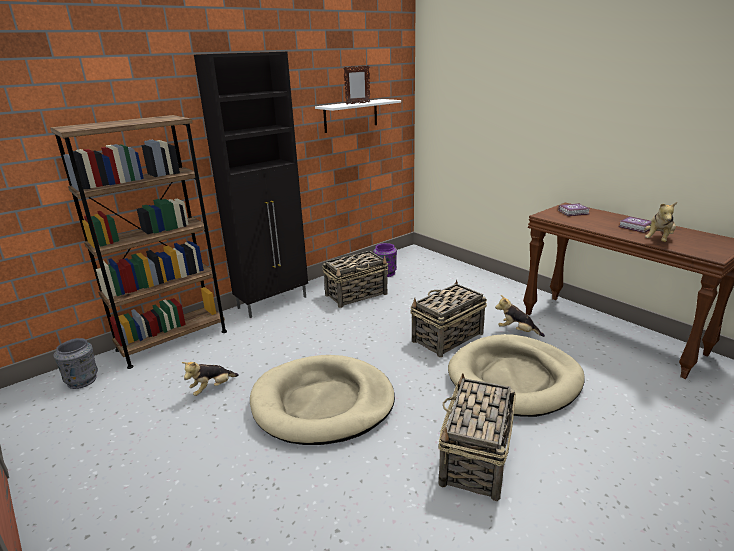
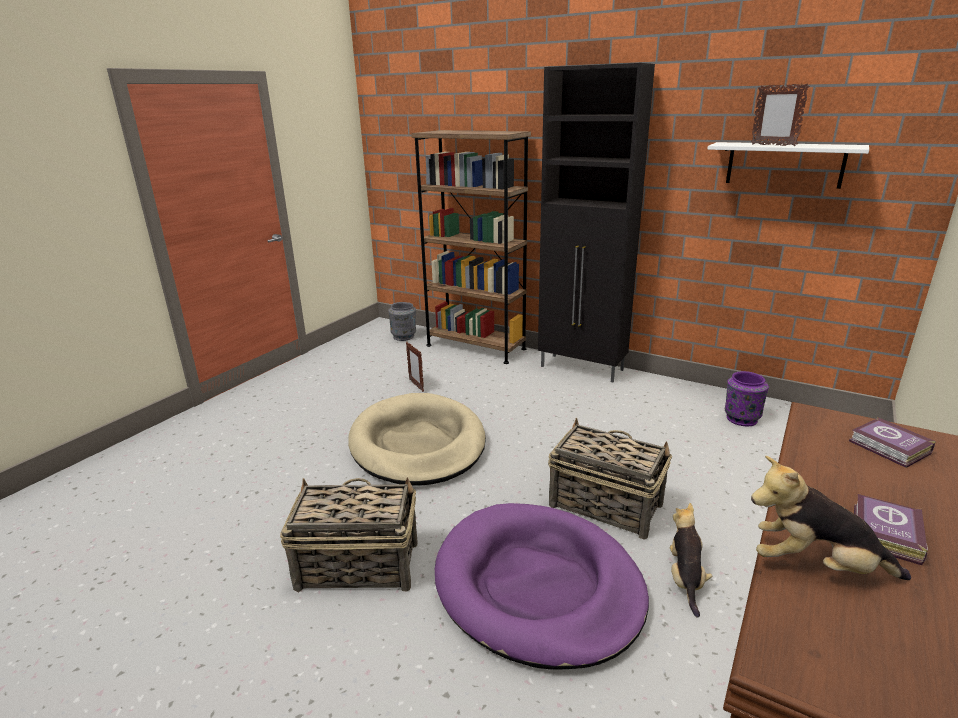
camera: 70 degrees right, 0 degrees up
plush toy [182,362,239,396] -> picture frame [406,342,424,392]
basket [322,251,388,308] -> none
beige dog bed [448,334,585,417] -> purple dog bed [435,503,649,670]

